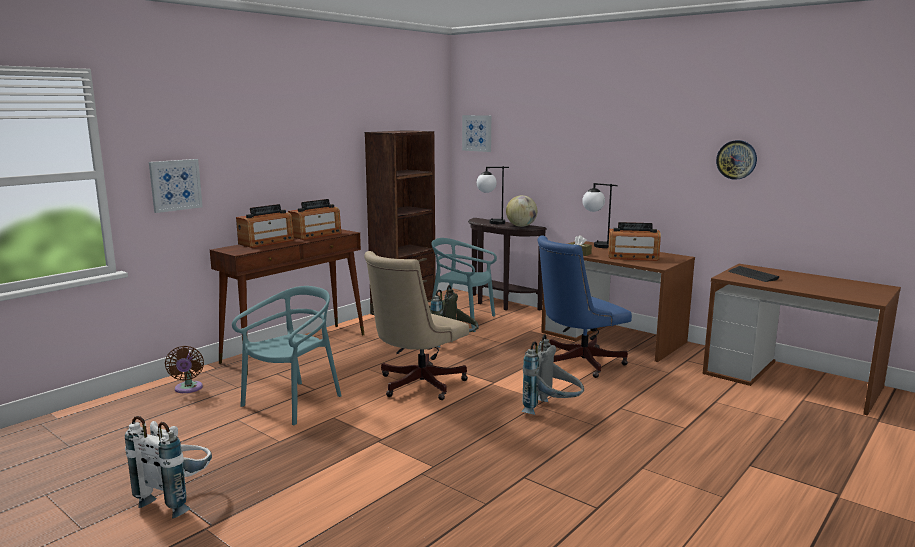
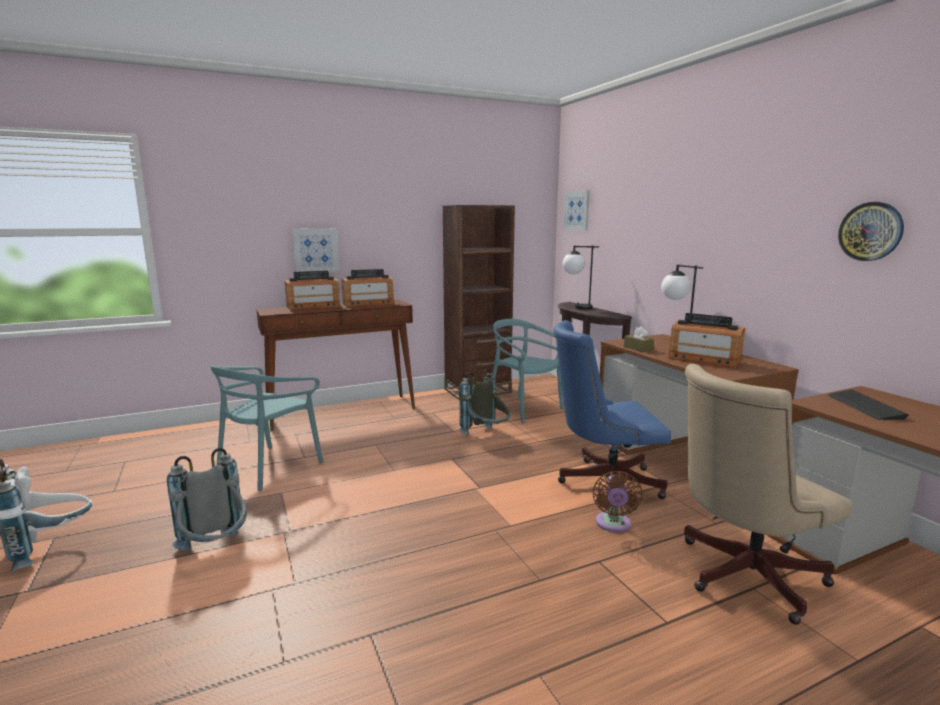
camera: 25 degrees right, 0 degrees up
picture [149,159,203,213] -> picture moved to [292,228,339,272]
brown fan [165,346,204,393] -> brown fan moved to [593,471,642,532]
turquoise chair [232,286,342,425] -> turquoise chair turned 150 degrees clockwise [211,366,323,491]
beige office chair [364,251,469,400] -> beige office chair moved to [684,364,852,625]
globe [506,195,537,227] -> none
grey backpack [521,334,584,415] -> grey backpack moved to [167,448,247,551]

